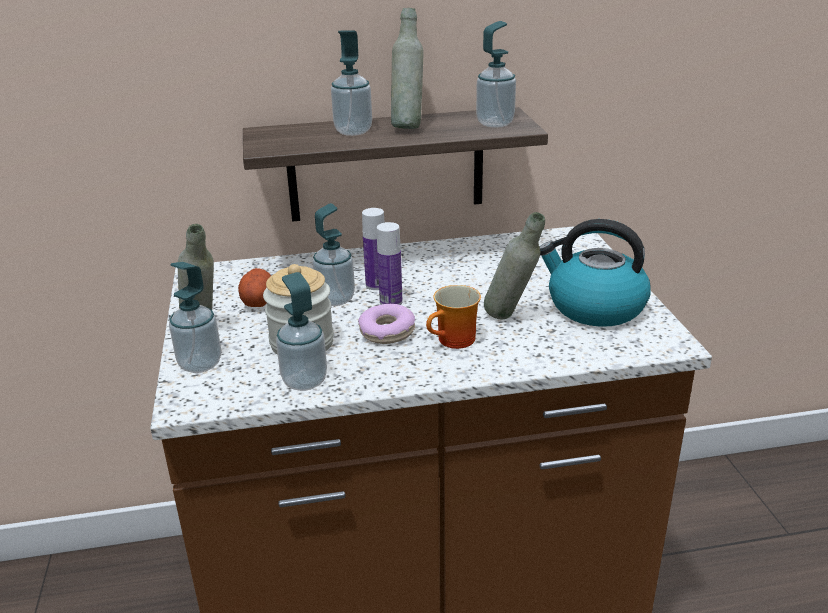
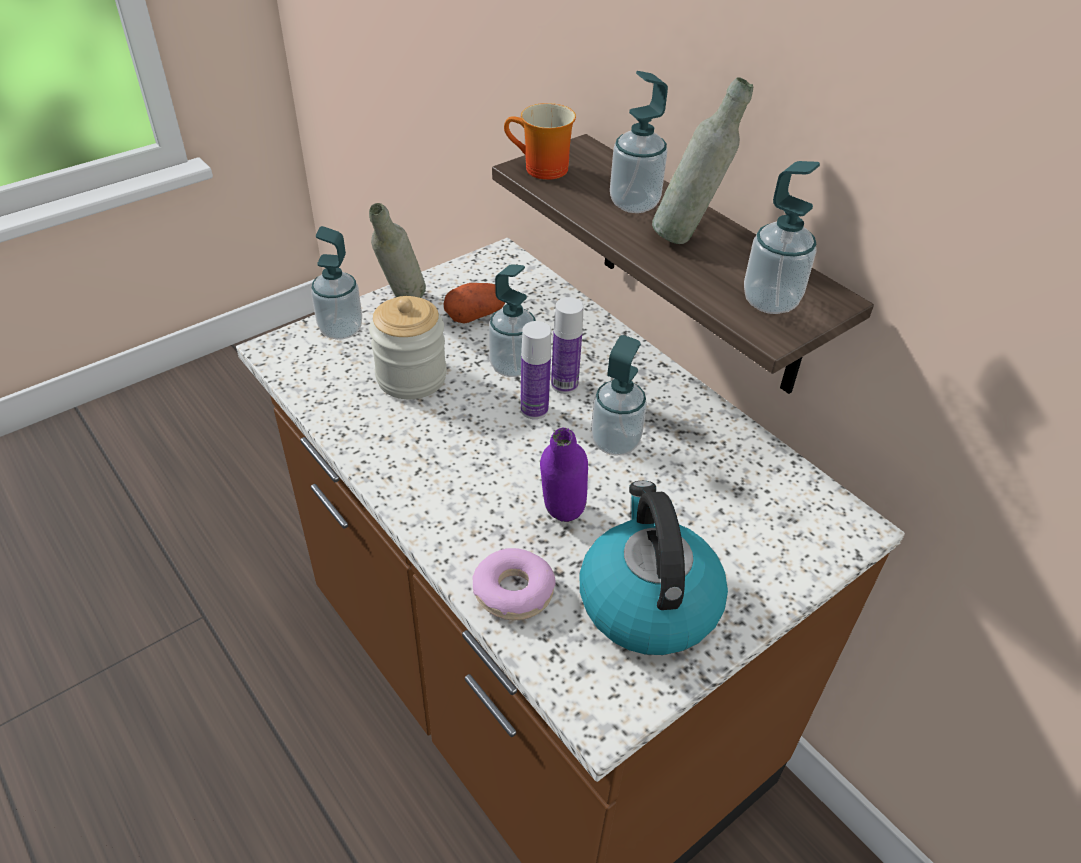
camera: 60 degrees right, 15 degrees up
soap dispenser [276,272,327,391] -> soap dispenser moved to [591,335,647,456]
donut [358,304,415,344] -> donut moved to [472,548,556,620]
mug [426,285,481,349] -> mug moved to [504,103,576,180]
grey bottle [484,212,545,319] -> purple bottle [540,428,588,522]

